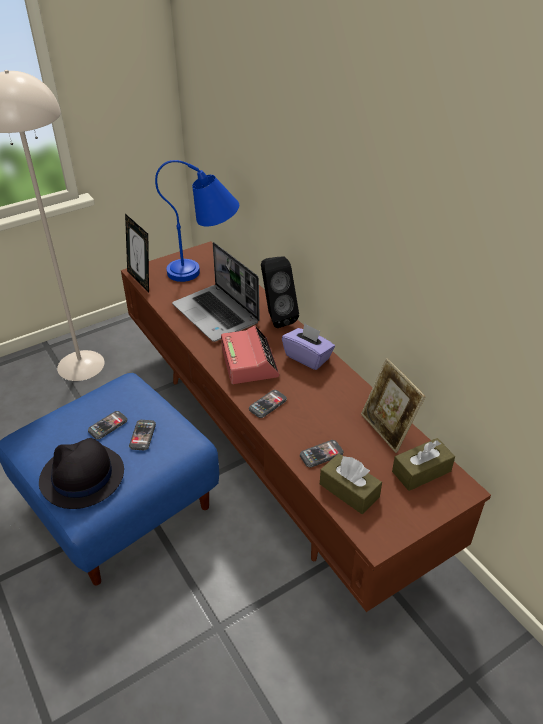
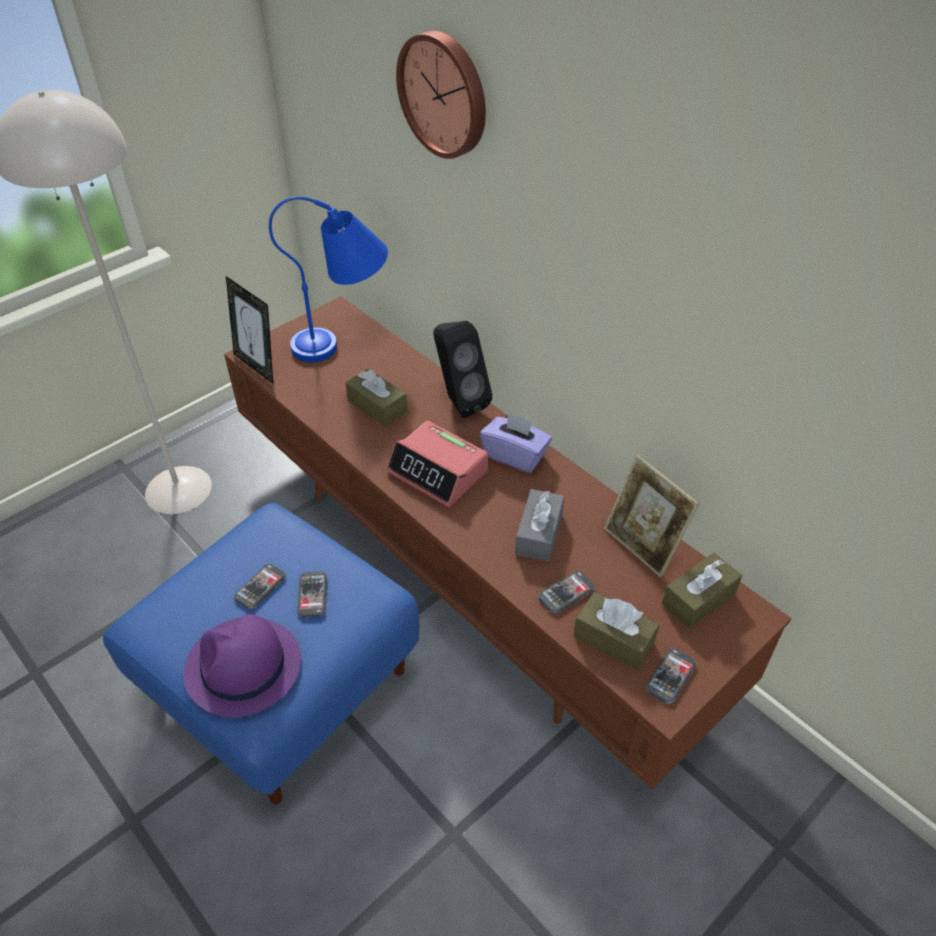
camera: 10 degrees left, 5 degrees up
black hat [39,438,124,509] -> purple hat [184,614,301,718]
laptop [172,242,260,342] -> brown tissue box [345,368,408,427]
alarm clock [221,325,280,384] -> alarm clock turned 150 degrees clockwise [387,421,488,507]
phone [249,390,287,418] -> phone moved to [645,648,696,704]
none -> wall clock [396,31,486,159]
none -> grey tissue box [515,489,565,562]

